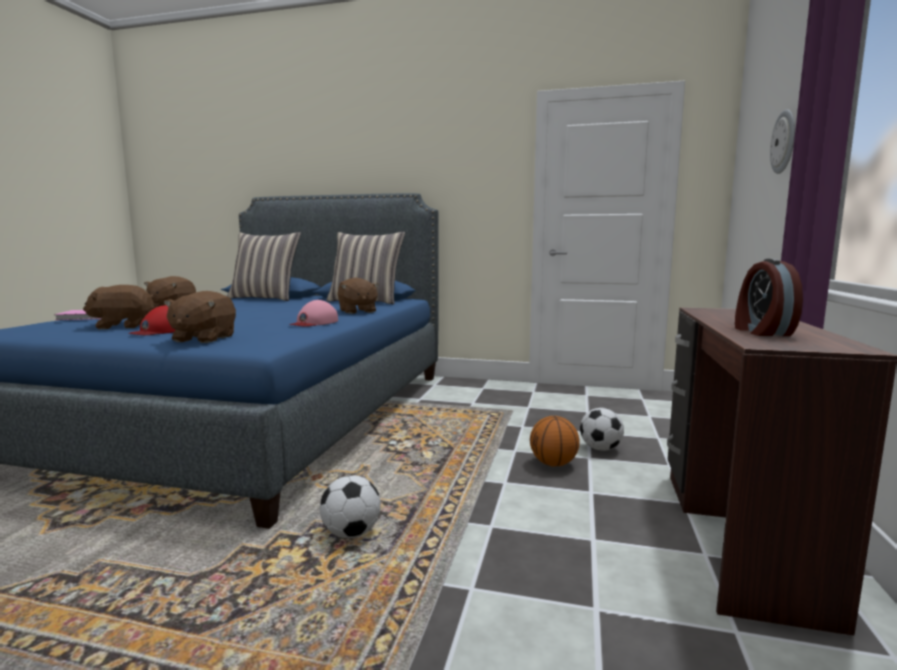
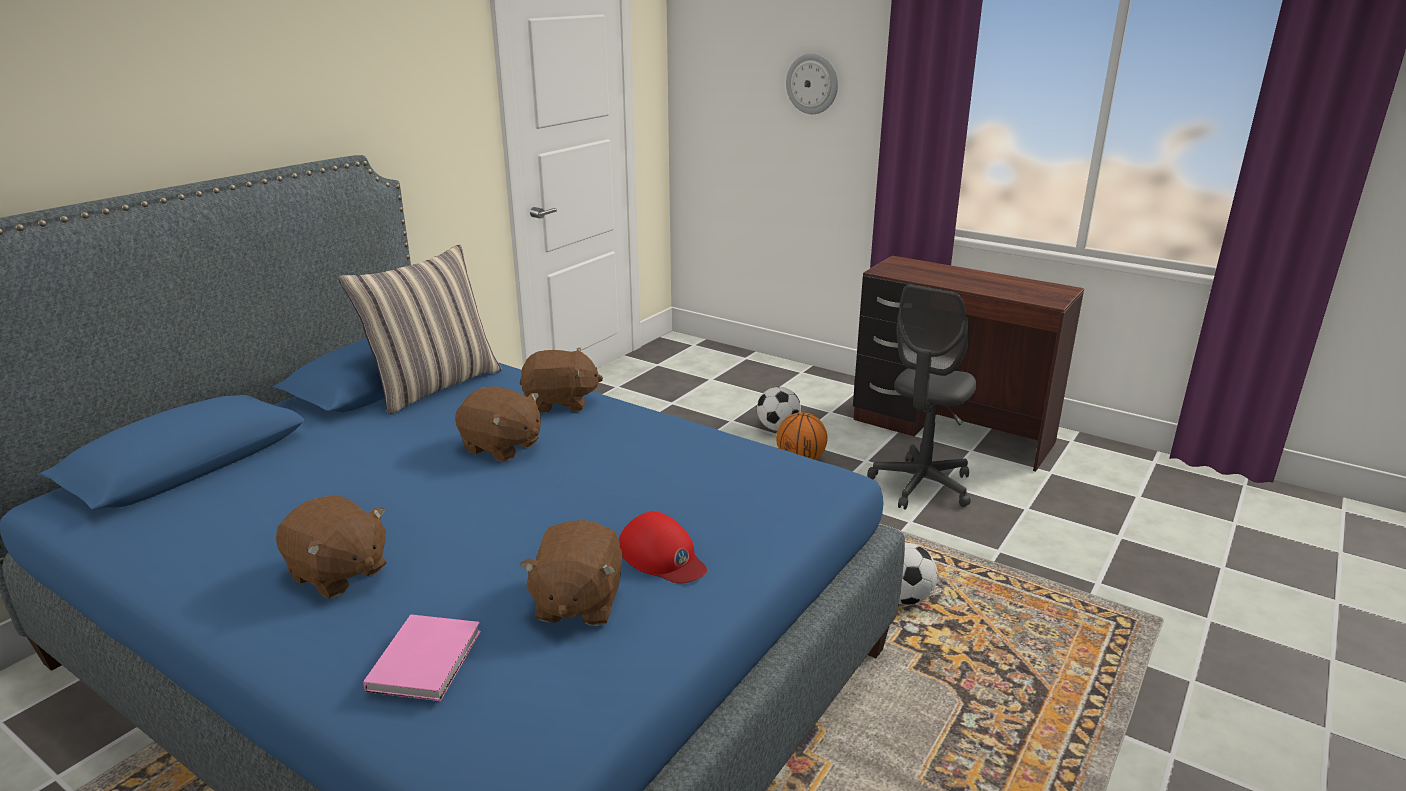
camera: 70 degrees left, 15 degrees up
brown plush toy [164,291,236,343] -> brown plush toy moved to [455,387,541,462]
pillow [227,232,301,301] -> none
pink cap [290,300,338,327] -> none
alarm clock [735,259,803,336] -> none
none -> grey office chair [867,285,976,510]

